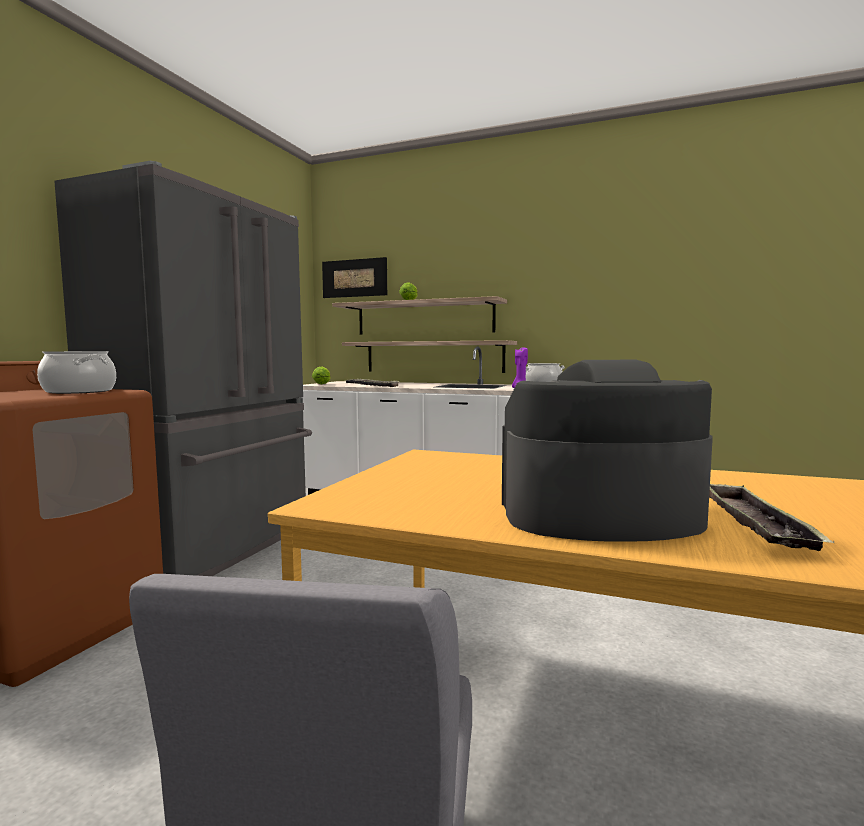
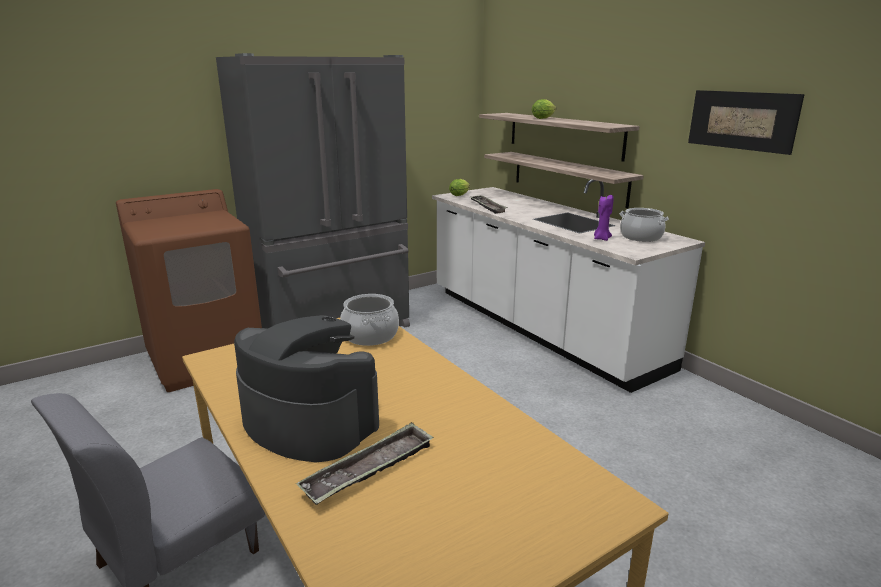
camera: 35 degrees right, 15 degrees up
cooking pot [37,351,116,394] -> cooking pot moved to [340,294,399,346]
picture [322,257,387,298] -> picture moved to [688,90,805,155]

